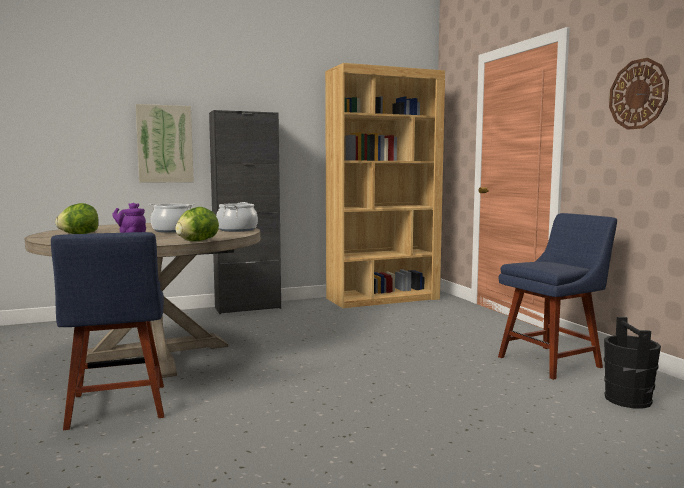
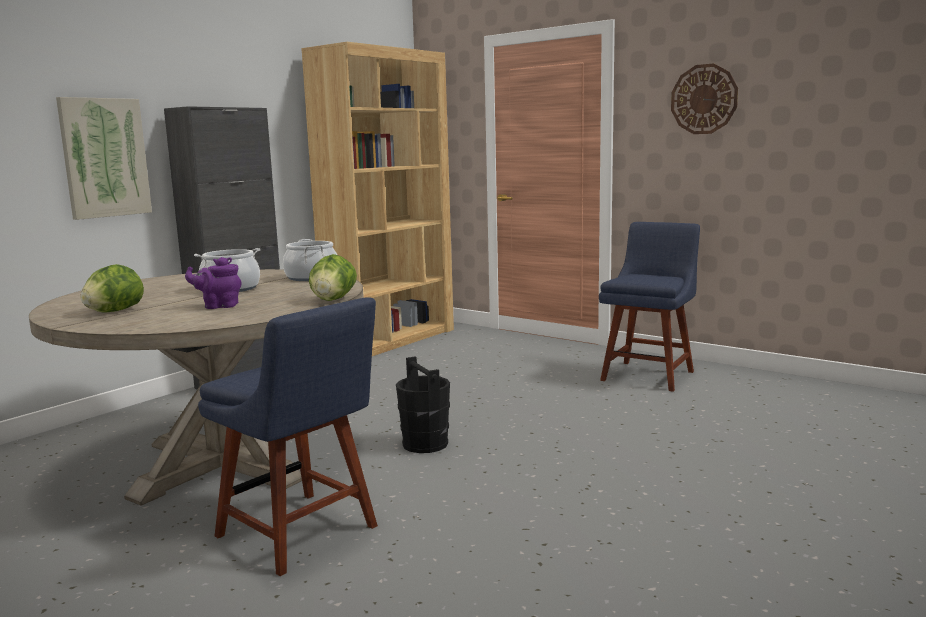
camera: 30 degrees left, 5 degrees up
black bucket [604,317,661,409] -> black bucket moved to [396,356,450,453]

